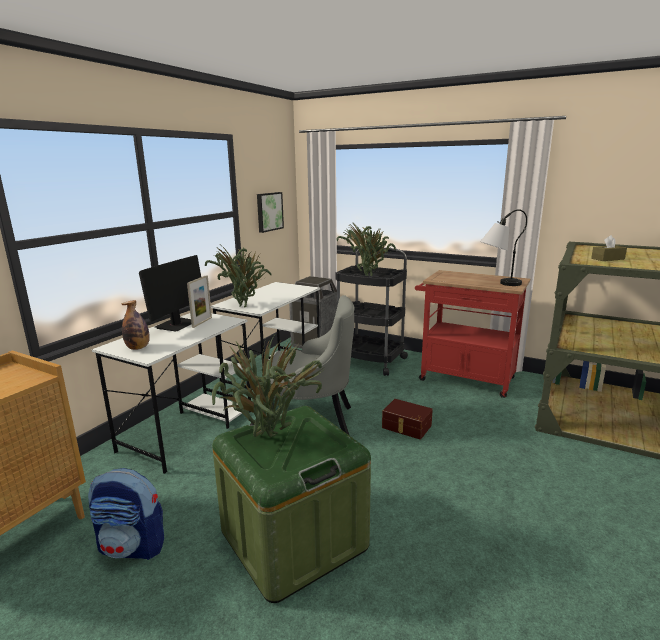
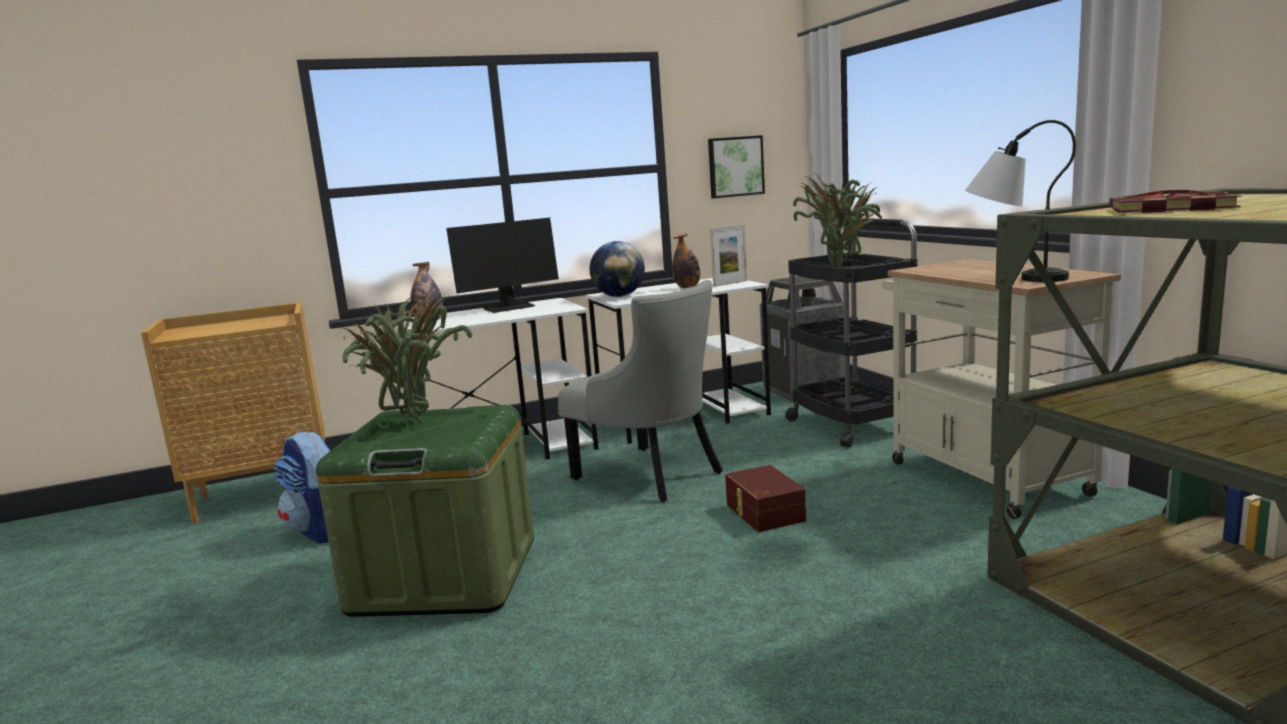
camera: 40 degrees right, 5 degrees down
picture frame [187,275,212,328] -> picture frame moved to [710,224,747,287]
potted plant [205,246,272,307] -> globe [590,241,645,297]
red cart [415,270,530,398] -> beige cart [882,259,1121,519]
brown tissue box [591,235,627,261] -> book [1109,190,1241,213]
none -> bottle [673,233,700,288]

